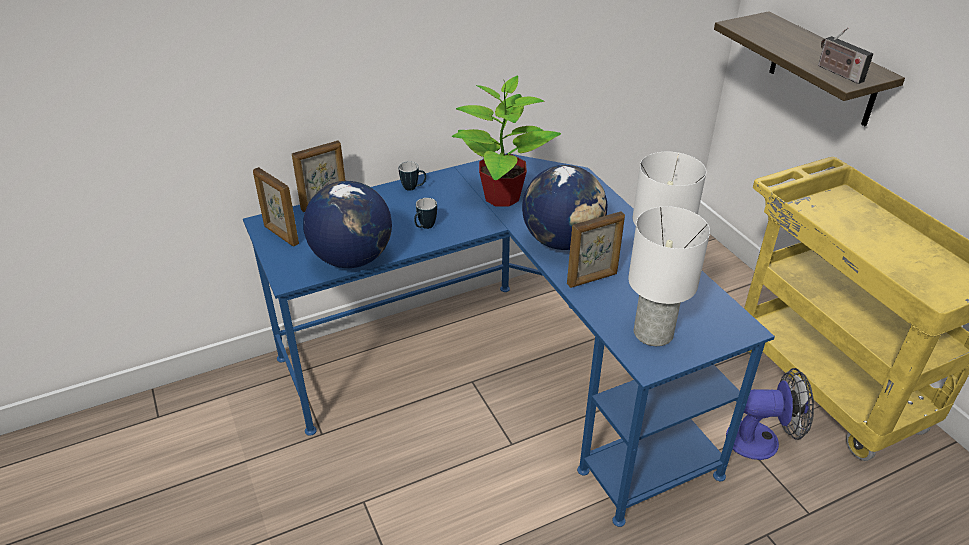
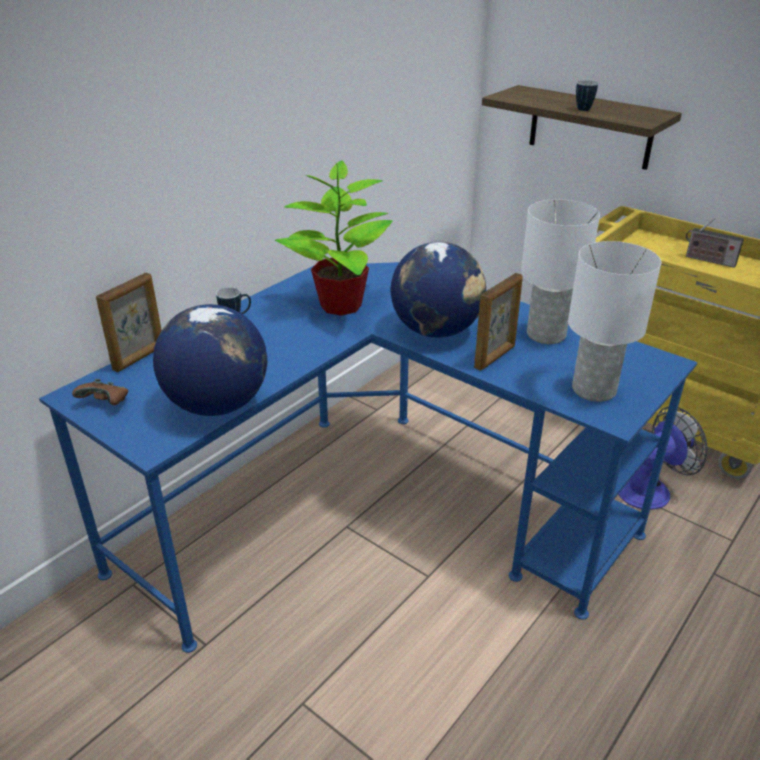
camera: 25 degrees left, 5 degrees down
picture frame [253,167,299,246] -> brown game controller [72,379,128,405]
mug [414,198,437,229] -> mug moved to [576,80,598,111]
radio [818,27,873,84] -> radio moved to [686,218,744,268]

